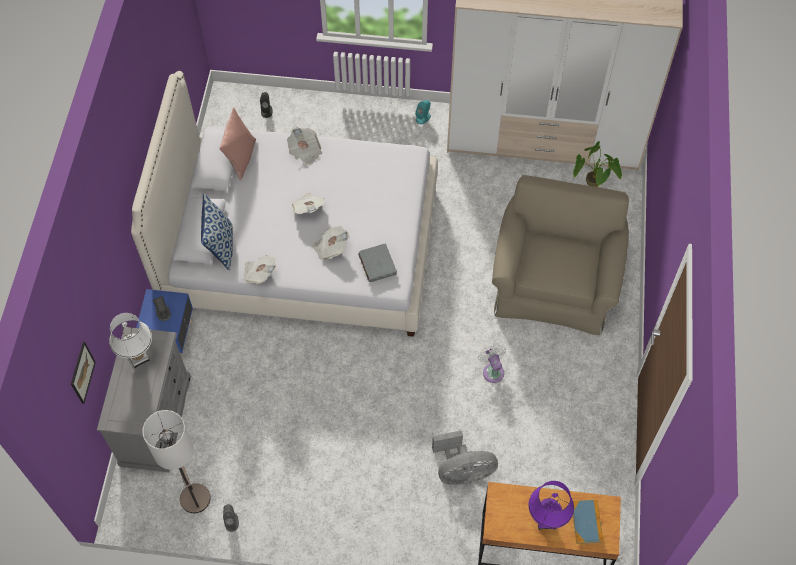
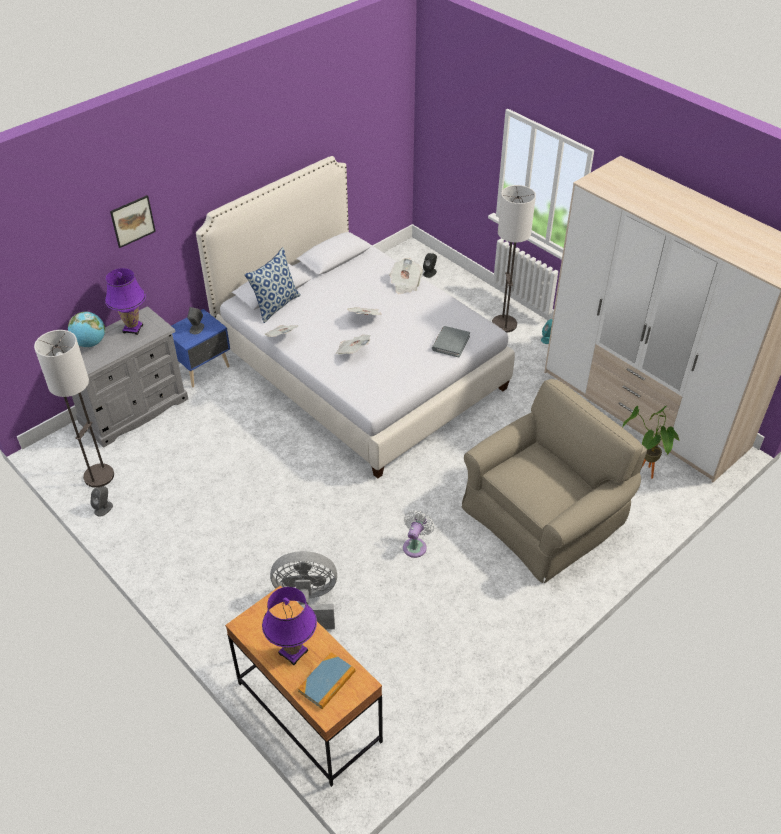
camera: 40 degrees right, 15 degrees down
picture [71,342,96,404] -> picture moved to [110,195,156,248]
white table lamp [109,313,152,368] -> purple table lamp [105,268,146,335]
pink pillow [219,108,256,180] -> none
grey book [358,243,397,282] -> grey book moved to [432,326,470,357]
grey fan [432,430,498,485] -> grey fan turned 150 degrees clockwise [270,551,337,629]
none -> globe [68,312,105,347]
none -> floor lamp [492,185,536,333]

